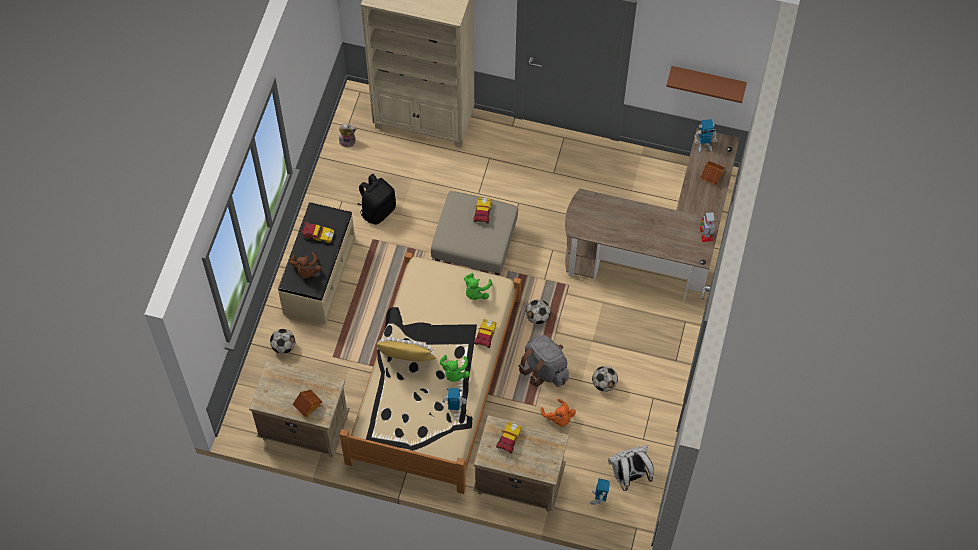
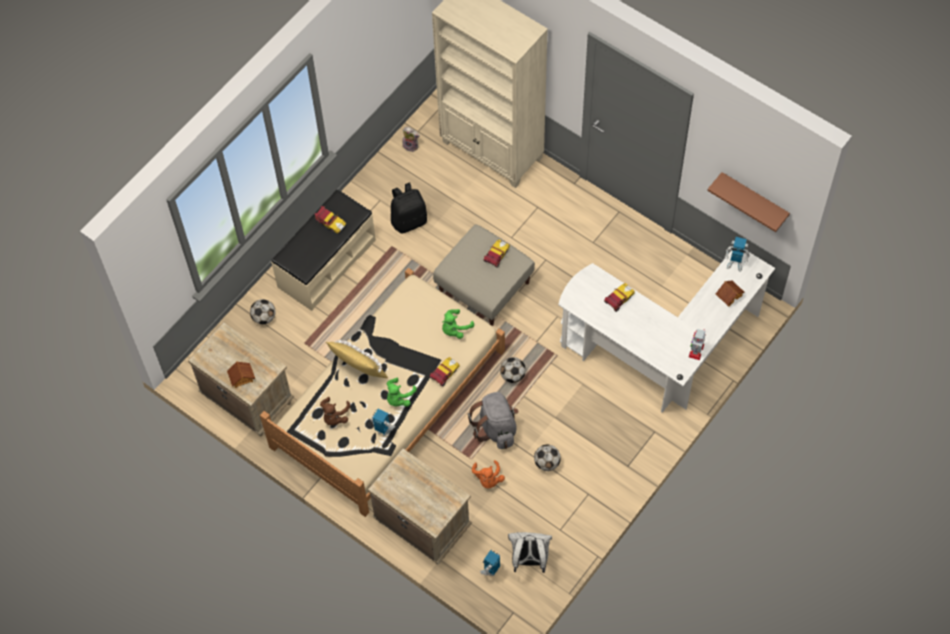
camera: 25 degrees right, 0 degrees up
brown plush toy [290,252,321,278] -> brown plush toy moved to [320,397,351,425]
toy car [496,422,522,454] -> toy car moved to [604,283,635,312]
brown desk [565,128,740,303] -> white desk [558,250,775,413]

